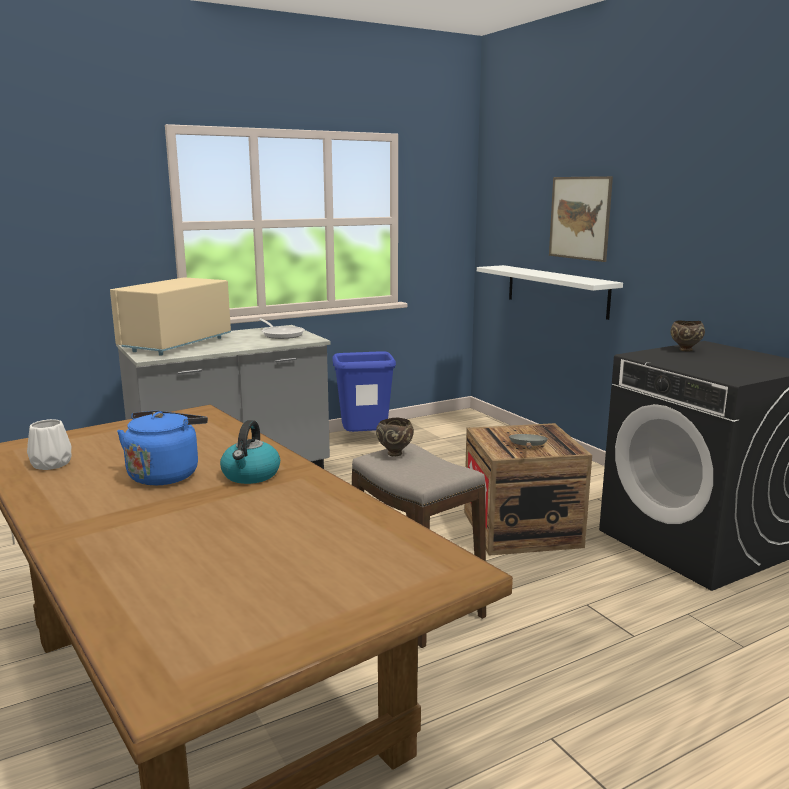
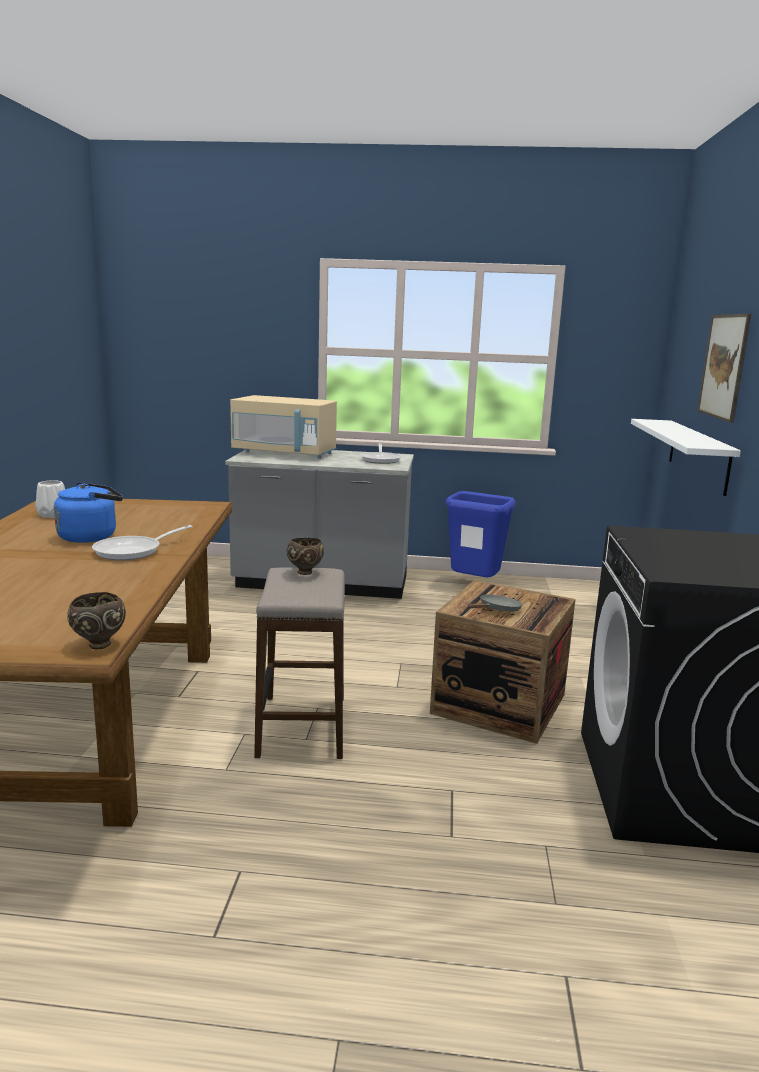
camera: 35 degrees right, 0 degrees up
beige microwave [110,277,231,356] -> beige microwave turned 135 degrees counterclockwise [230,395,337,459]
kettle [220,420,280,484] -> frying pan [92,525,193,561]
brown bowl [670,320,705,352] -> brown bowl moved to [67,592,126,649]

